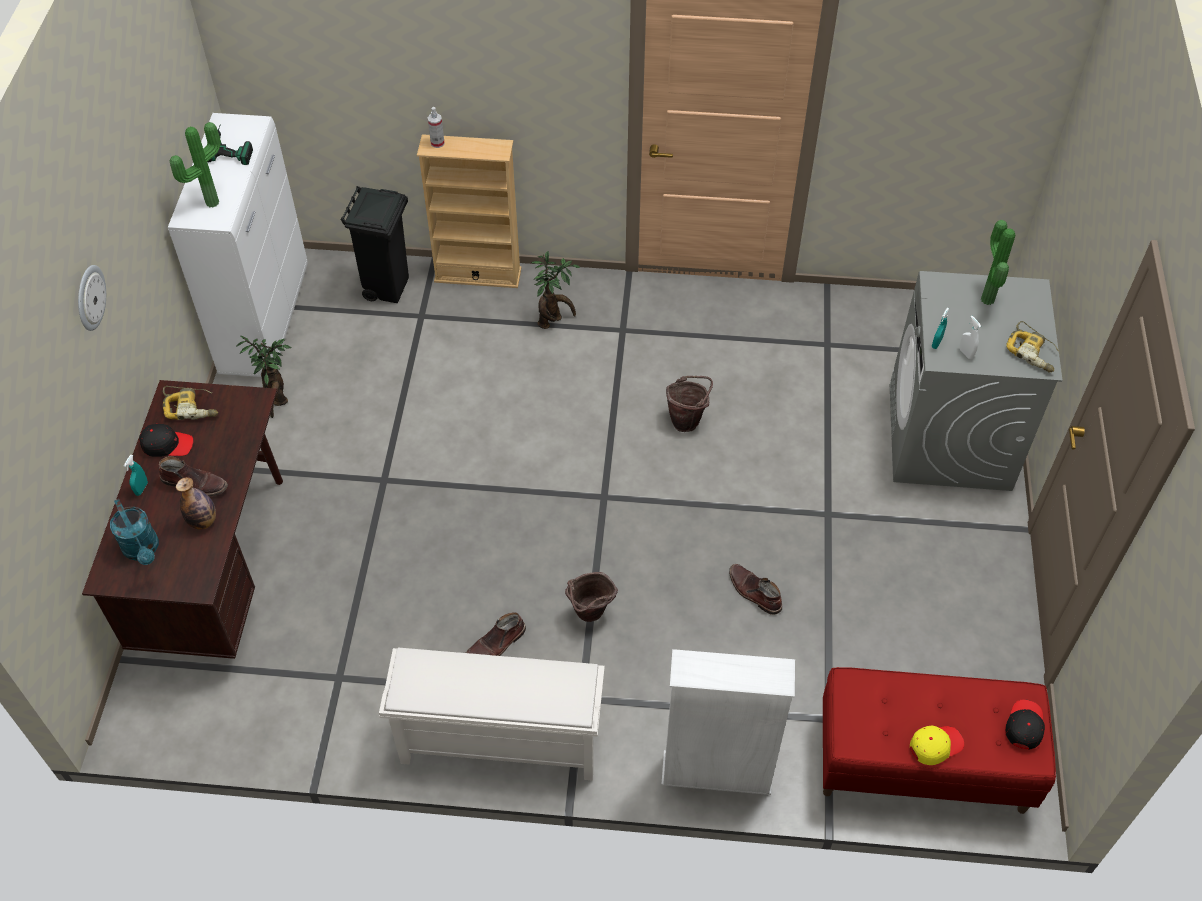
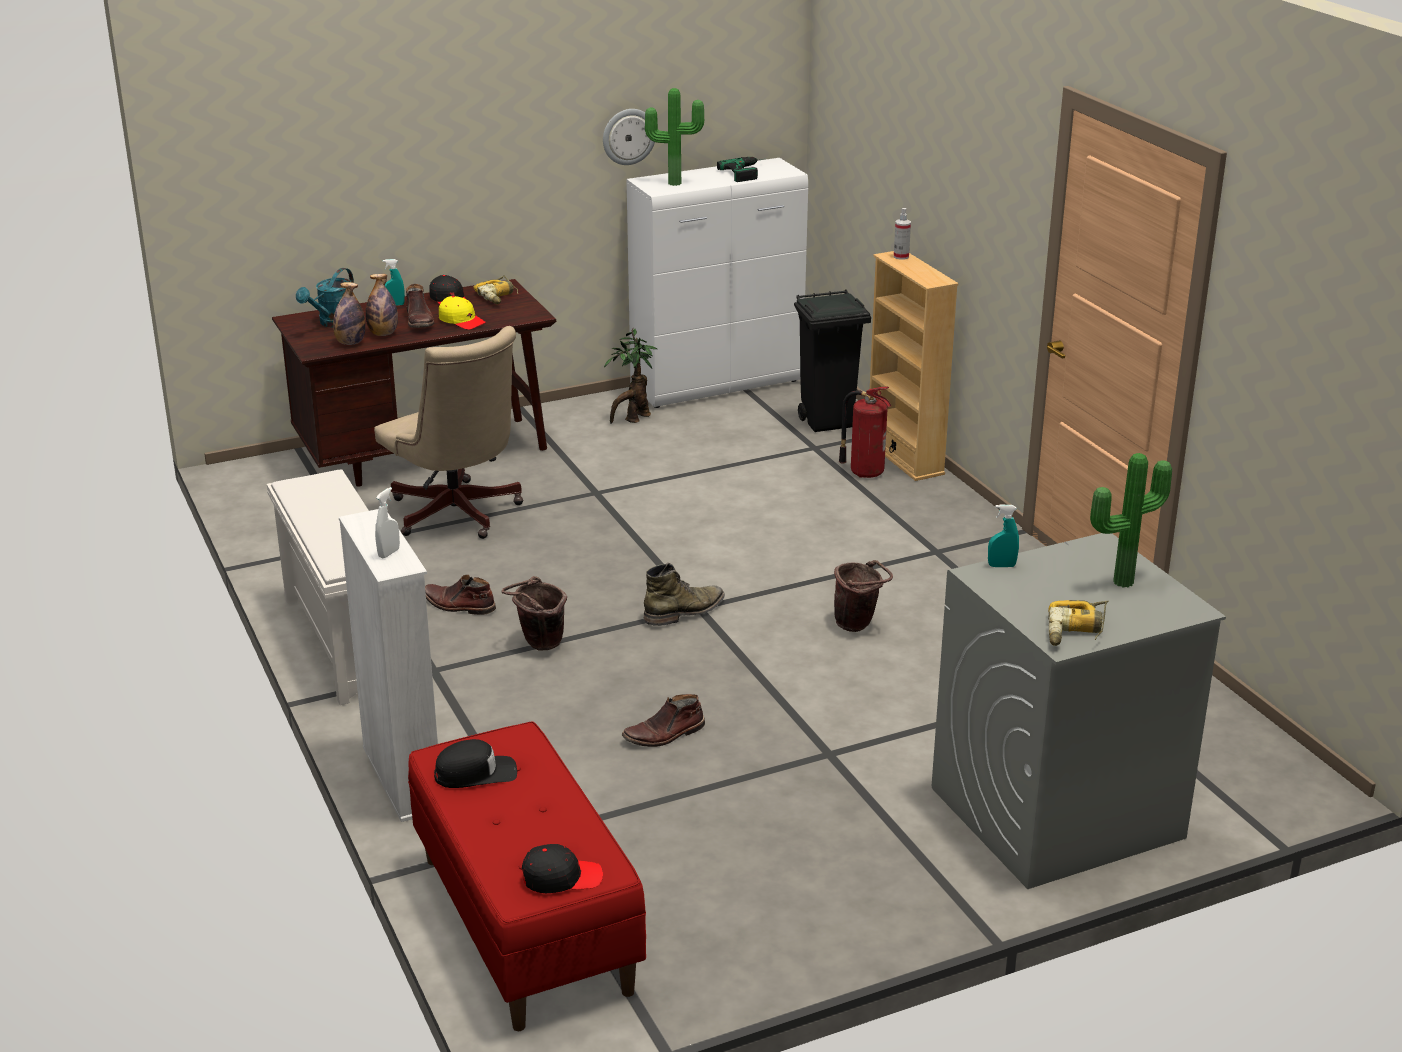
camera: 60 degrees right, 25 degrees down
wall clock [78,265,106,331] -> wall clock moved to [603,109,655,165]
potted plant [531,251,581,329] -> none
brown boot [729,564,782,615] -> brown boot turned 135 degrees counterclockwise [622,694,705,747]
yellow cap [910,726,964,765] -> yellow cap moved to [439,296,486,330]
white spray bottle [959,316,981,359] -> white spray bottle moved to [375,487,400,558]
none -> bottle [333,282,365,345]
none -> beige office chair [374,326,524,539]
none -> black cap [434,739,517,788]
none -> green boot [644,563,725,626]
none -> fire extinguisher [839,386,891,478]

